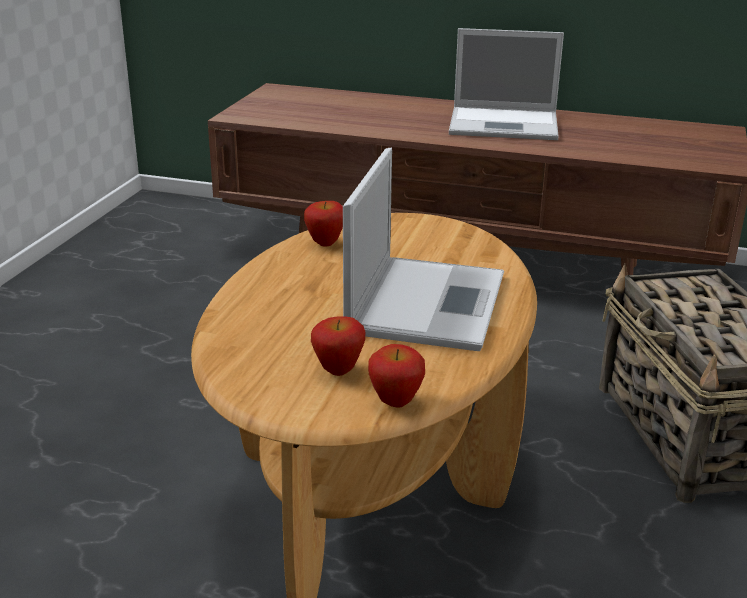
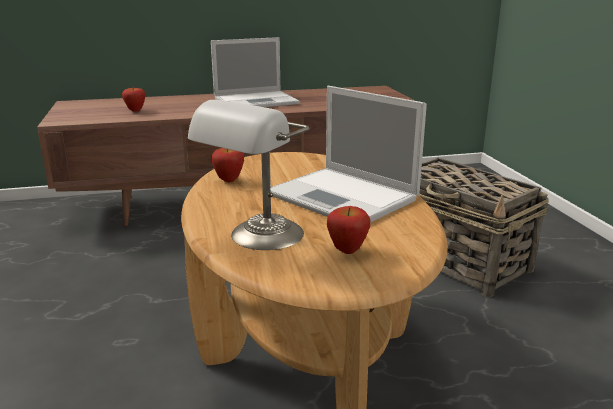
camera: 30 degrees left, 5 degrees down
laptop [343,148,504,351] -> laptop turned 150 degrees clockwise [270,86,427,223]
apple [368,344,425,408] -> apple moved to [122,87,145,111]
none -> white table lamp [188,100,310,250]

